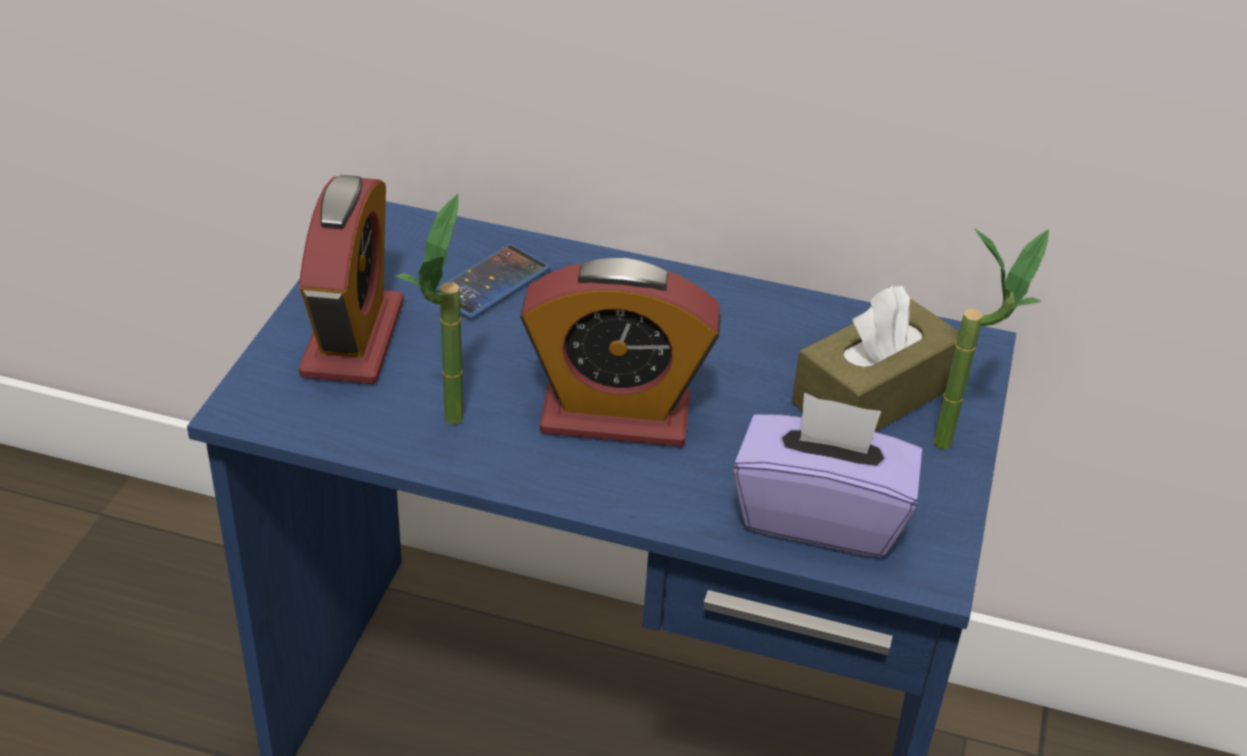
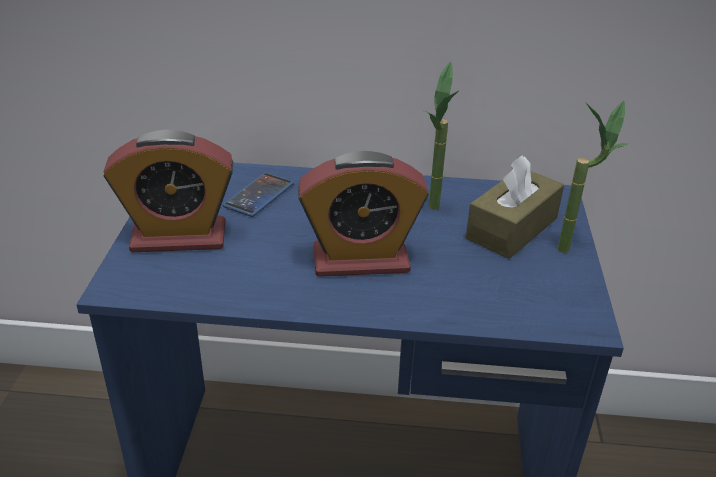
camera: 10 degrees left, 5 degrees down
alarm clock [299,175,404,384] -> alarm clock turned 90 degrees clockwise [103,130,233,252]
potted plant [395,194,463,425] -> potted plant moved to [424,61,459,210]
purple tissue box [733,392,923,557] -> none

